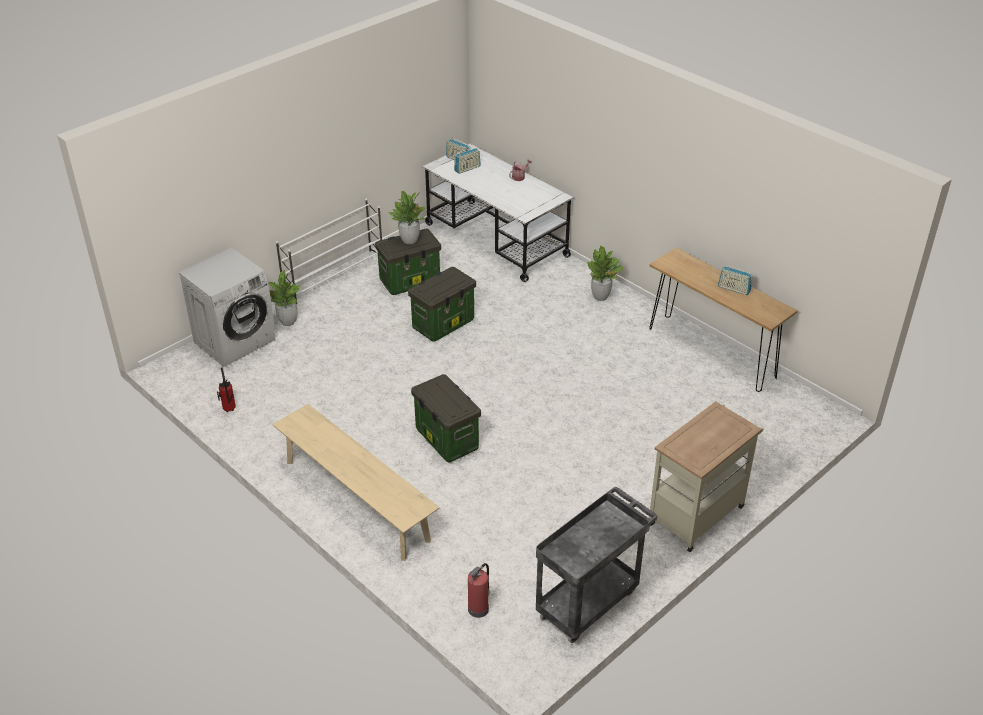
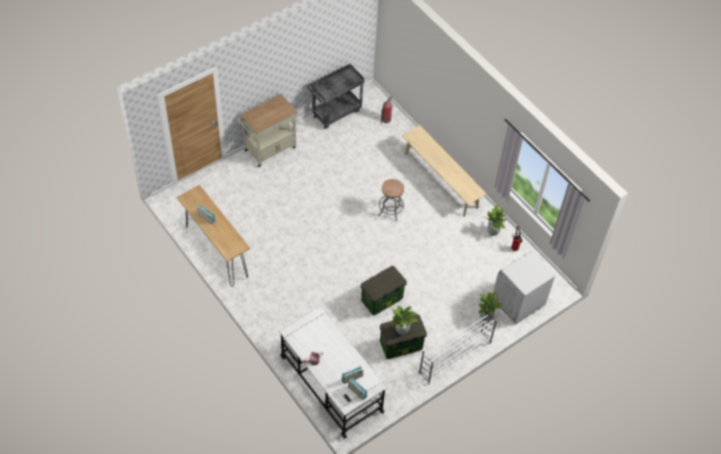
camera: 175 degrees left, 15 degrees up
storage box [411,374,481,462] -> grey stool [378,179,404,221]
potted plant [587,246,624,301] -> potted plant moved to [483,204,506,236]

